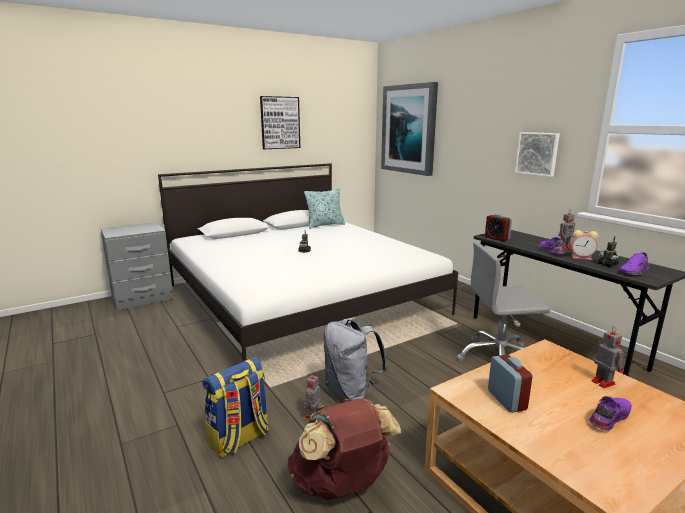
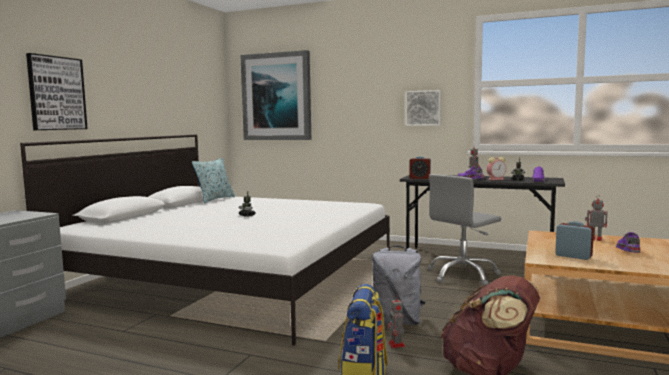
camera: 35 degrees left, 10 degrees down
picture [260,96,300,149] -> picture moved to [26,53,88,130]

